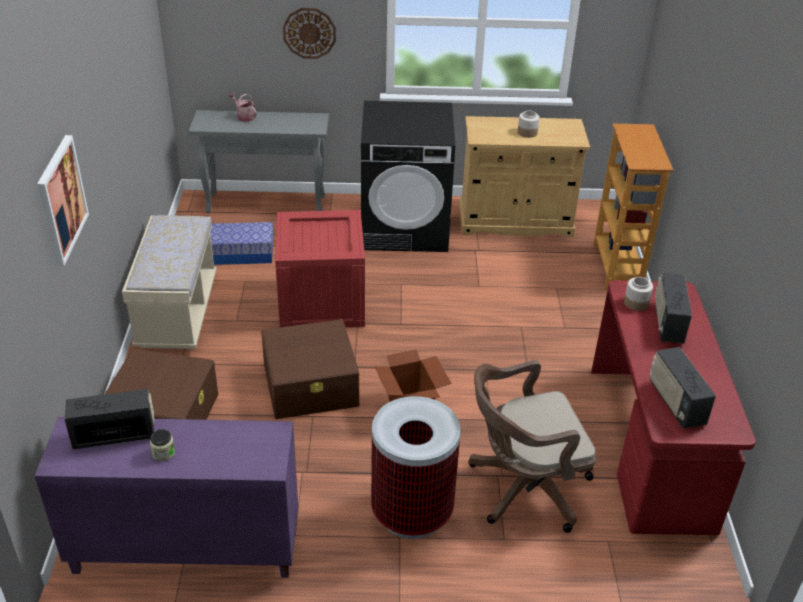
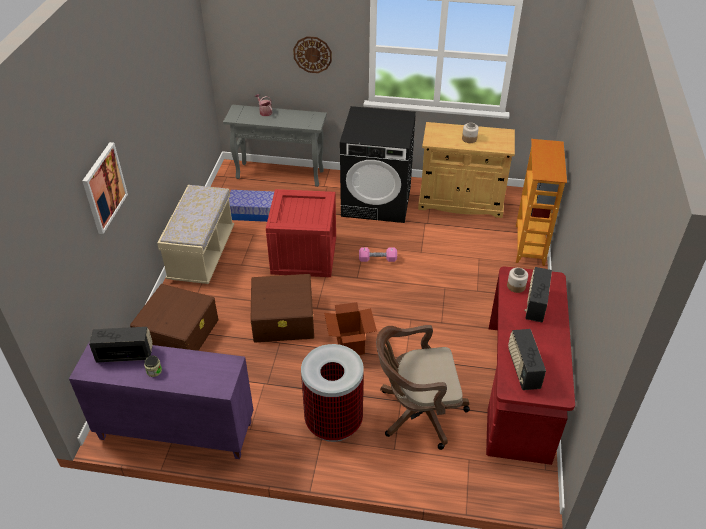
camera: 10 degrees right, 5 degrees up
none -> pink dumbbell [359,247,397,262]

